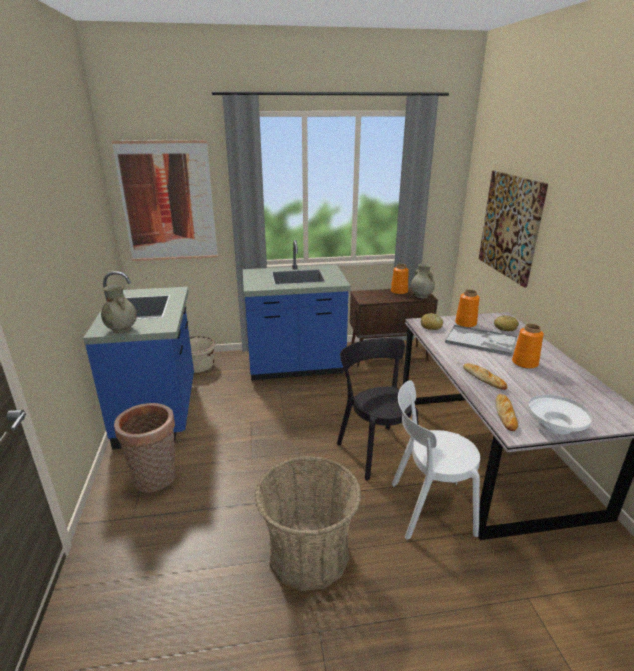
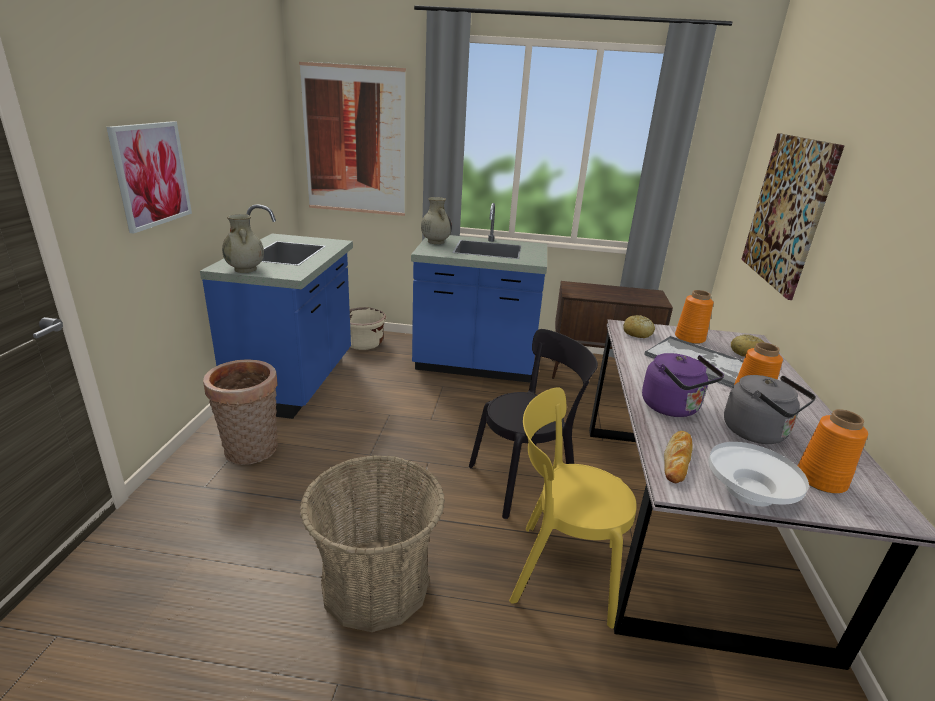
camera: 15 degrees right, 0 degrees up
black chair [337,338,419,480] -> black chair turned 75 degrees clockwise [469,329,598,519]
orange vase [391,264,409,294] -> orange vase moved to [798,409,868,493]
white chair [392,380,480,540] -> yellow chair [509,387,637,629]
beige vase [411,263,435,299] -> beige vase moved to [421,197,452,244]
bread [463,363,507,390] -> purple kettle [642,353,724,417]
none -> picture [106,121,192,234]
none -> grey kettle [724,375,816,444]

